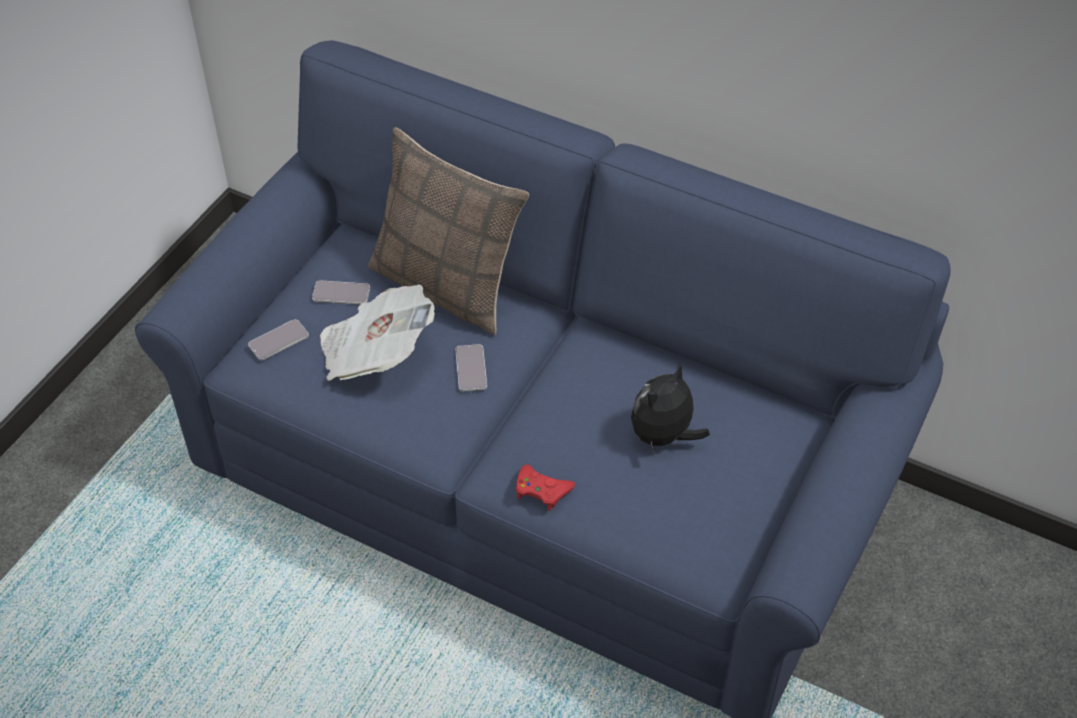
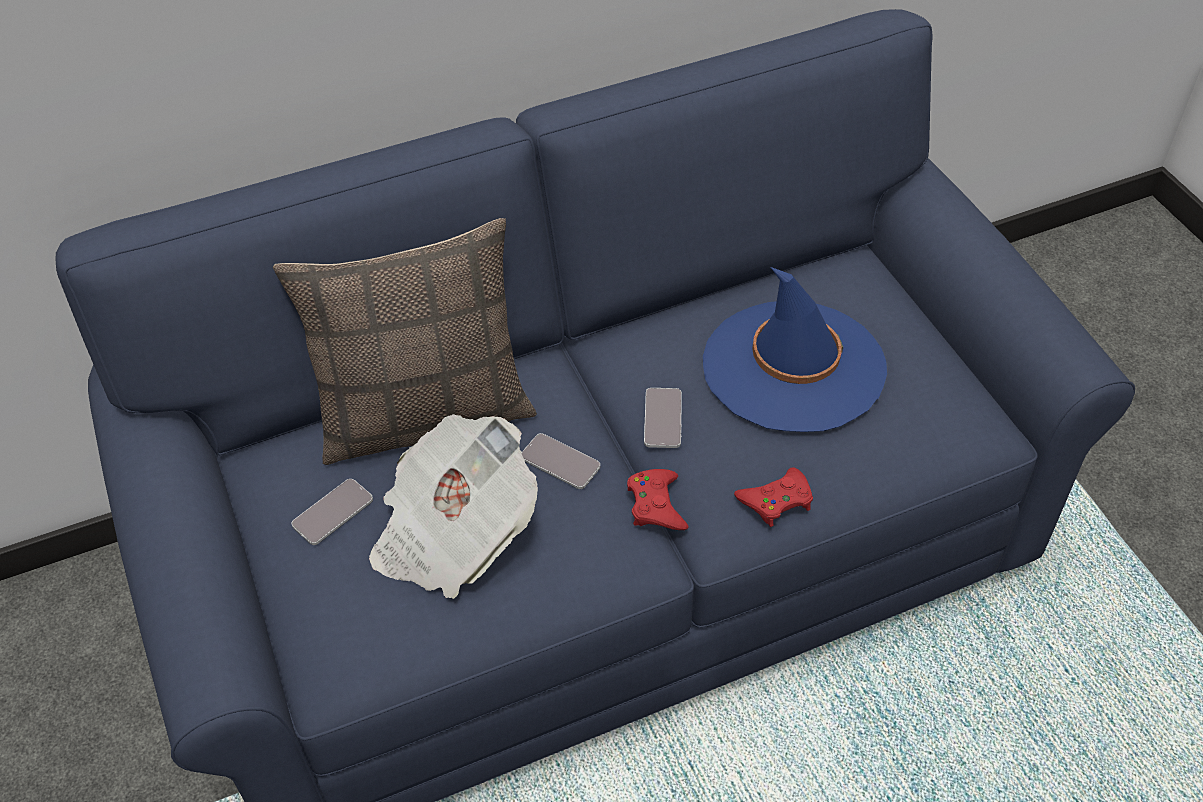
camera: 50 degrees left, 0 degrees up
phone [248,319,309,361] -> phone moved to [644,388,682,448]
plush toy [631,363,710,453] -> blue hat [703,267,887,432]
none -> red game controller [627,469,689,530]

